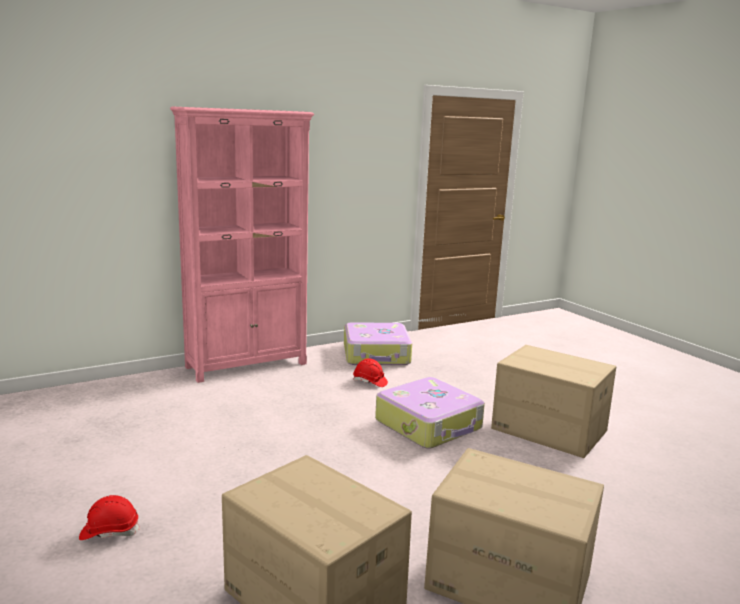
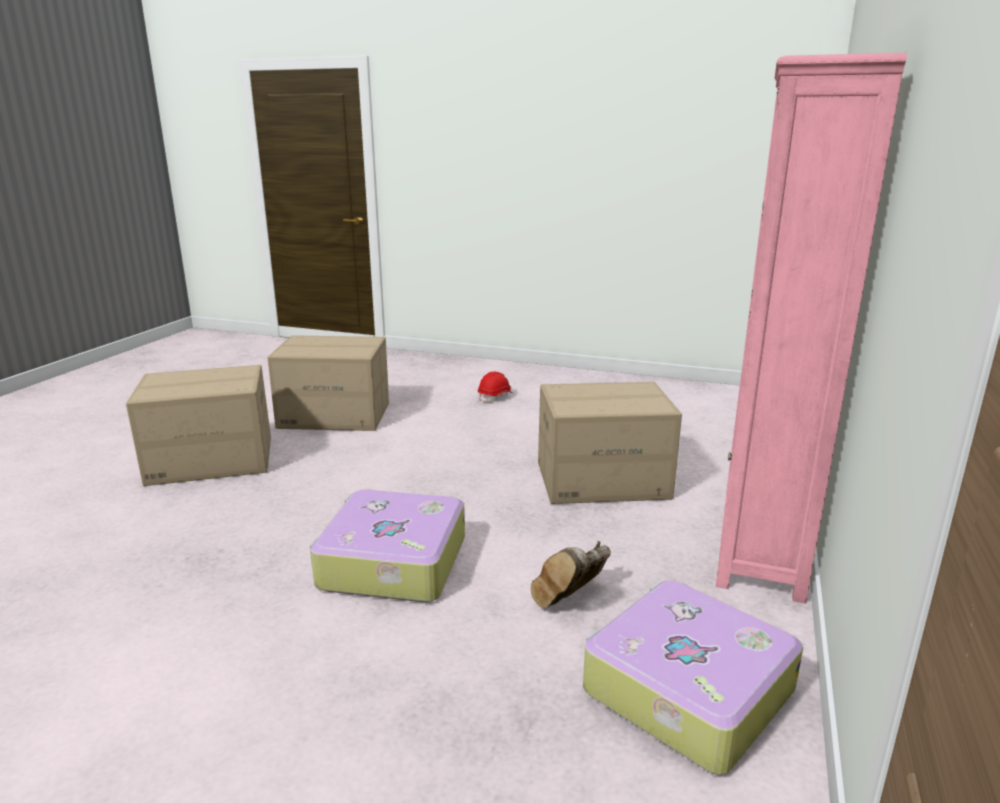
camera: 140 degrees right, 5 degrees up
red hard hat [353,359,388,387] -> brown boot [531,541,611,608]
cardboard box [491,345,616,458] -> cardboard box moved to [538,382,682,504]

